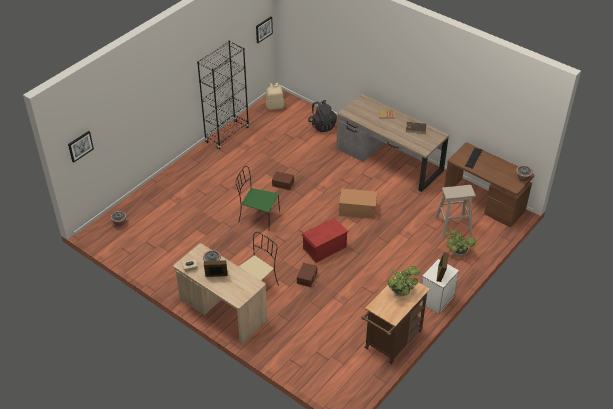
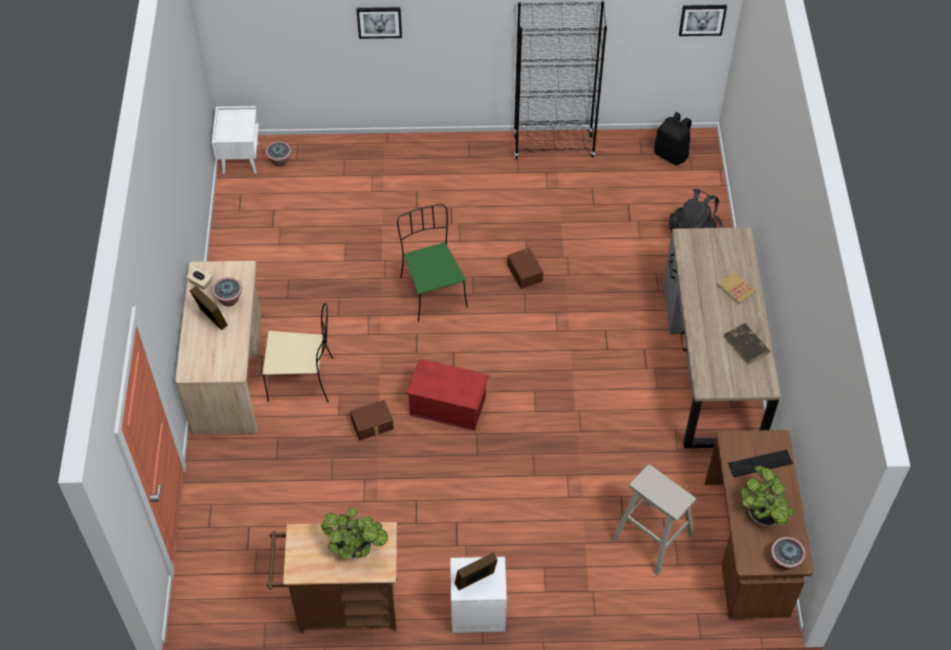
camera: 50 degrees right, 10 degrees up
picture [68,131,94,163] -> picture moved to [357,7,402,39]
beige backpack [266,83,284,110] -> black backpack [654,112,692,165]
cardboard box [339,188,377,219] -> none
potted plant [444,230,476,256] -> potted plant moved to [741,466,794,526]
none -> white nightstand [212,106,259,174]

